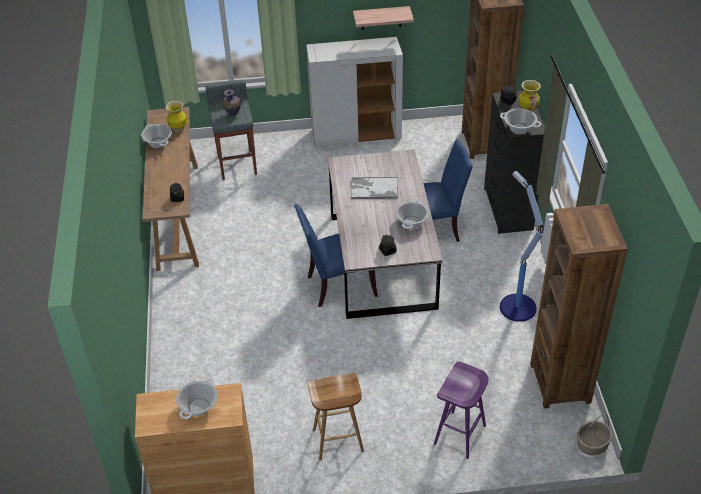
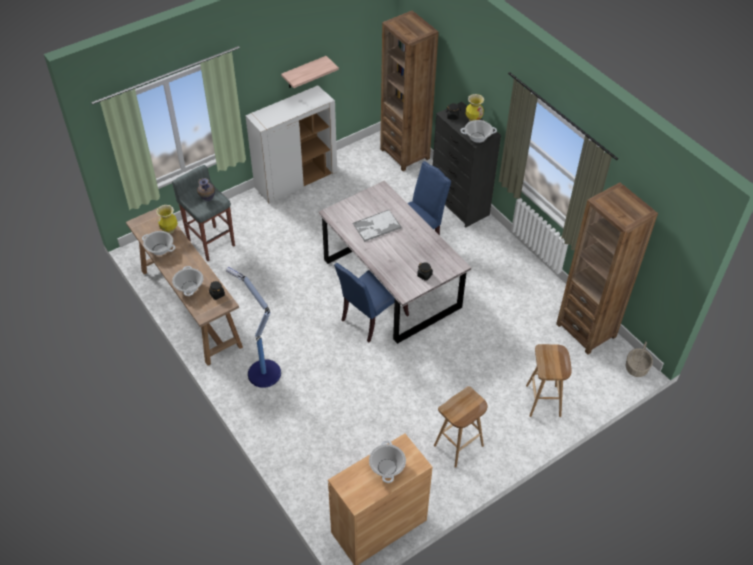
camera: 30 degrees left, 5 degrees up
cooking pot [395,200,429,229] -> cooking pot moved to [172,266,203,296]
purple stool [434,361,489,459] -> brown stool [526,344,572,417]
floor lamp [500,171,543,322] -> floor lamp moved to [226,267,281,388]

